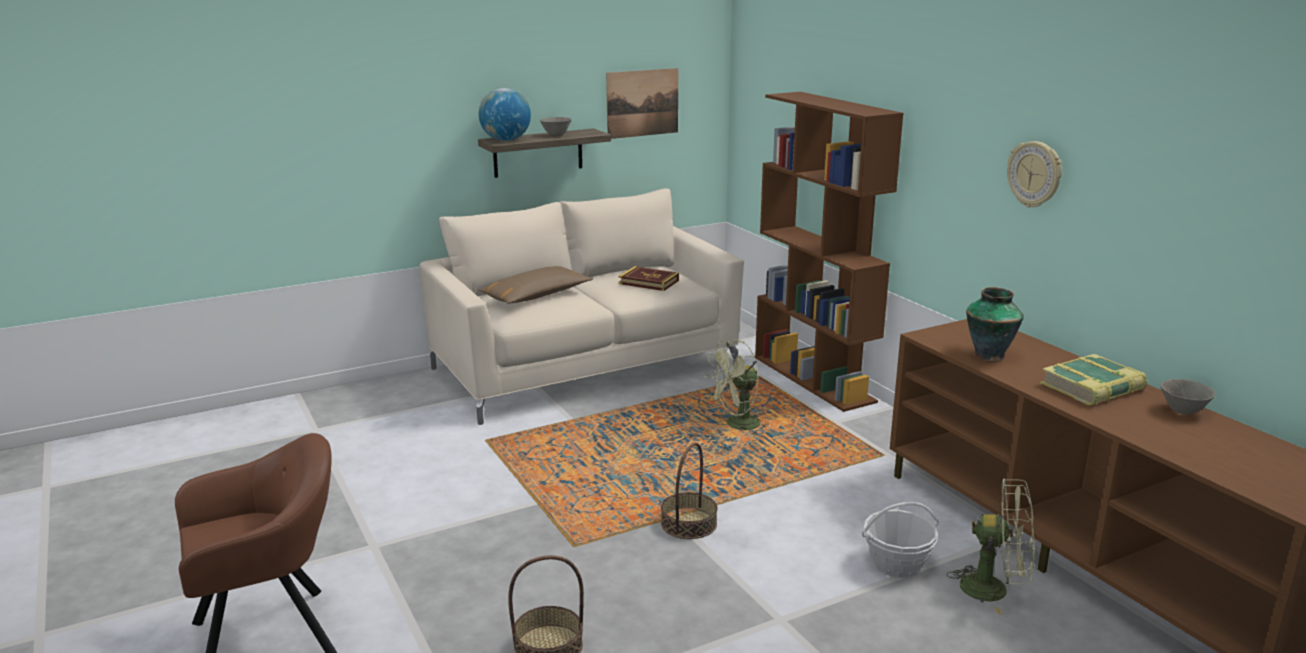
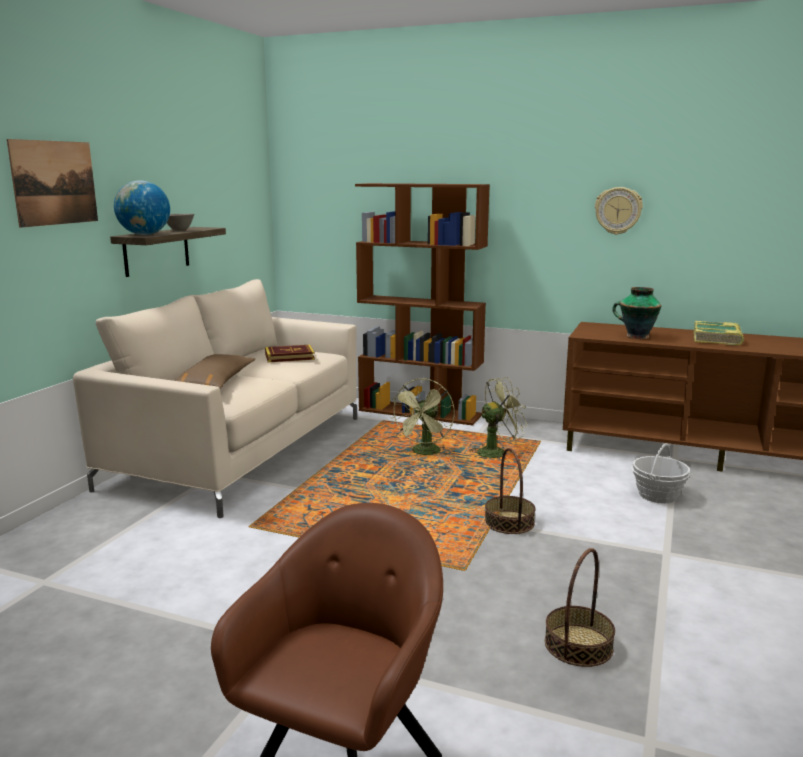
camera: 40 degrees left, 5 degrees down
picture [606,68,678,139] -> picture moved to [7,139,98,228]
green fan [946,479,1035,615] -> green fan moved to [469,377,528,459]
grey bowl [1160,379,1215,414] -> none

